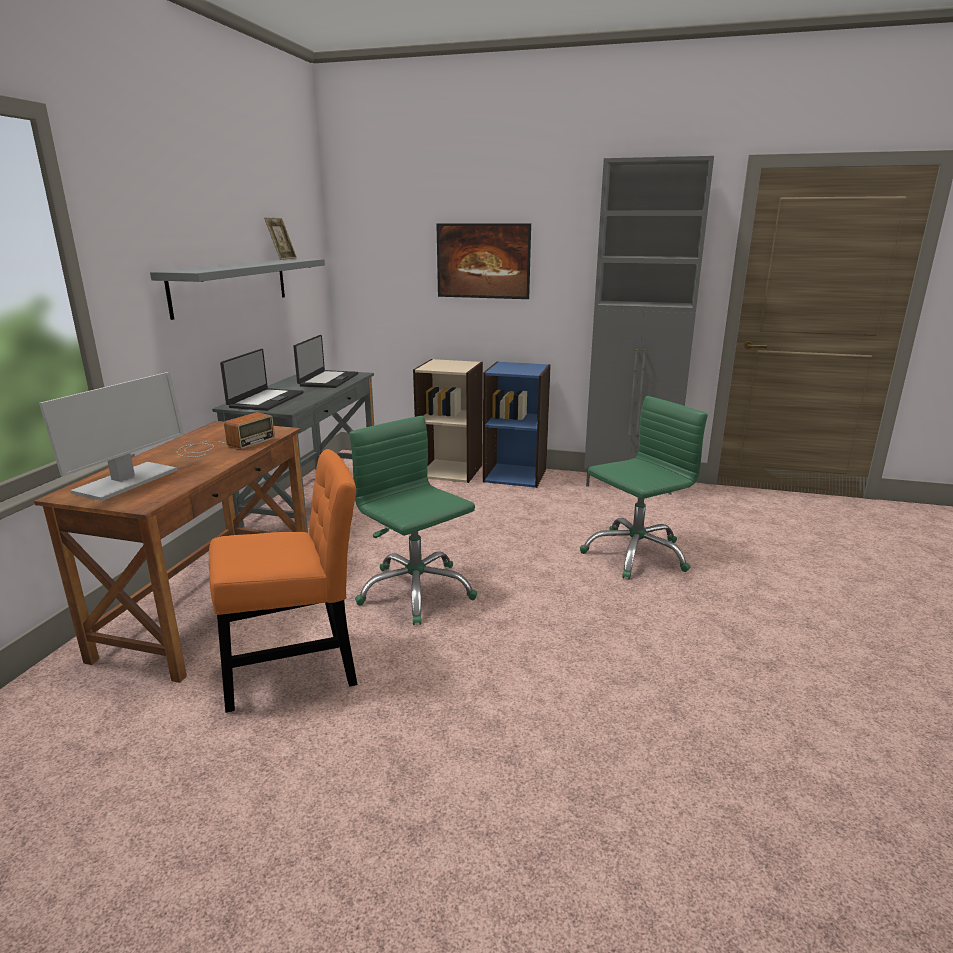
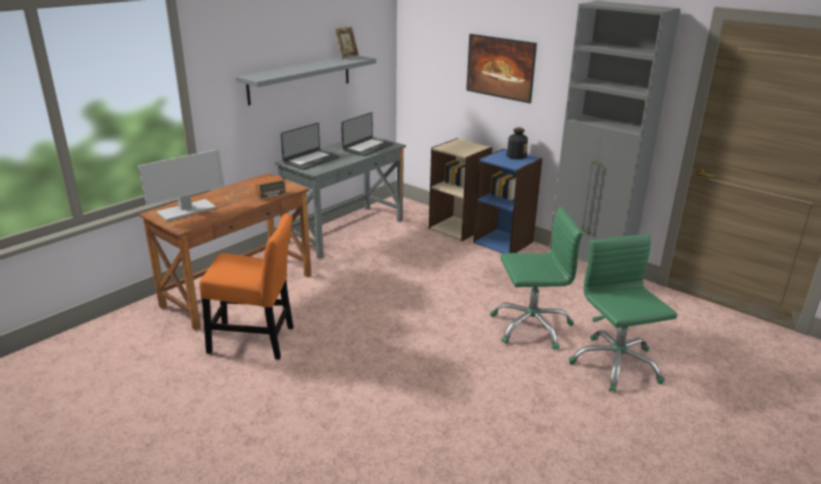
camera: 25 degrees right, 5 degrees up
green office chair [349,416,478,625] -> green office chair moved to [569,234,677,392]
none -> bottle [506,127,528,159]

